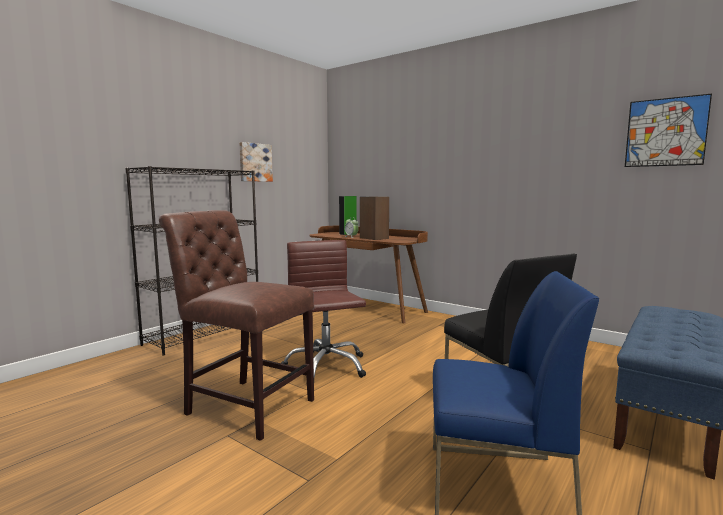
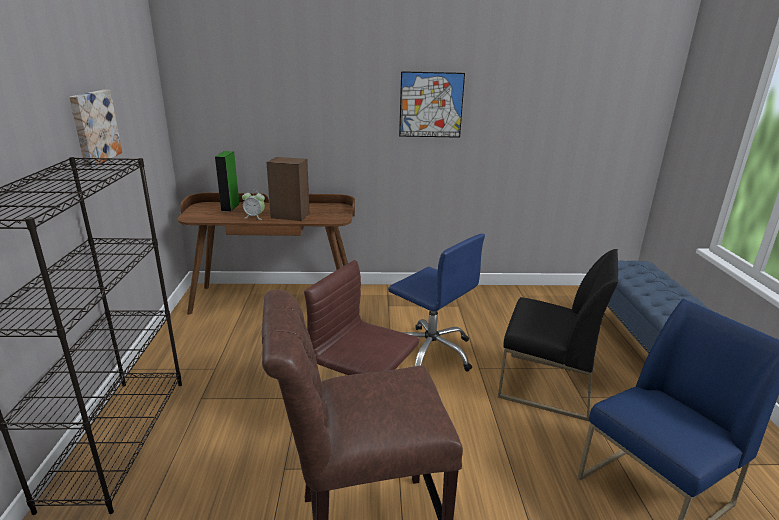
camera: 40 degrees left, 15 degrees up
picture [625,94,712,167] -> picture moved to [399,71,465,138]
none -> blue office chair [388,233,485,372]

